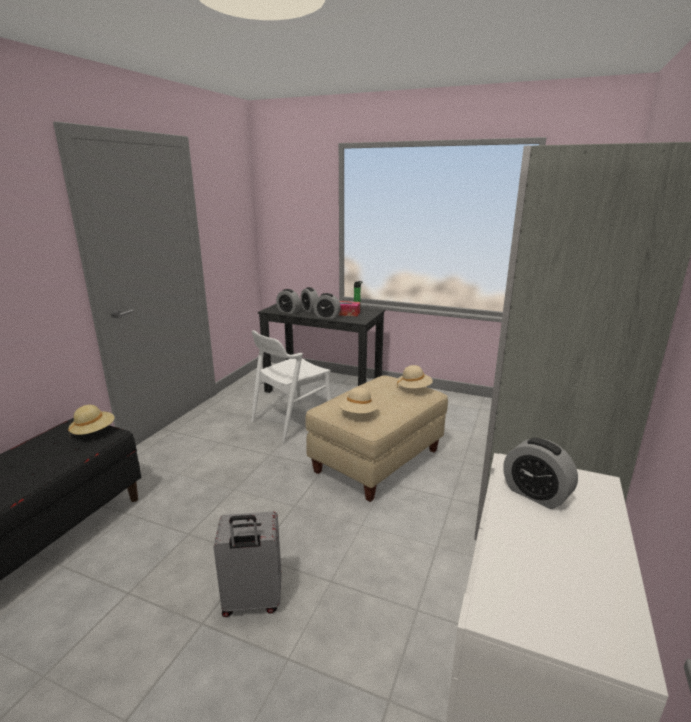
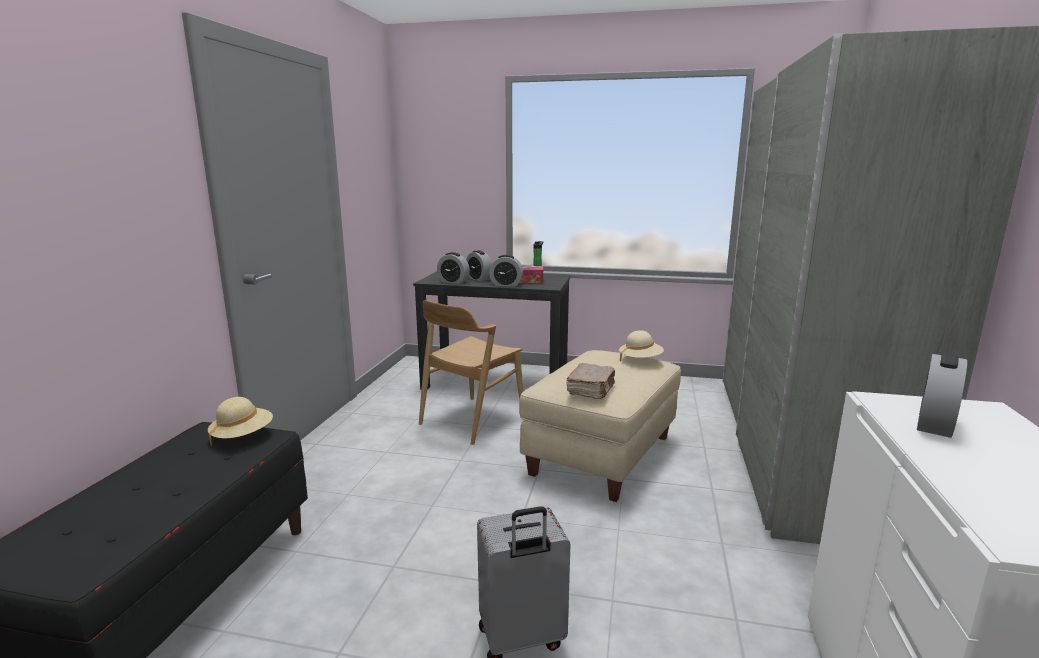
camera: 10 degrees left, 5 degrees down
white chair [251,330,331,443] -> brown chair [419,300,524,445]
beige hat [338,387,378,414] -> brown book [566,363,615,399]
alarm clock [503,438,578,509] -> alarm clock turned 90 degrees clockwise [917,352,967,438]

